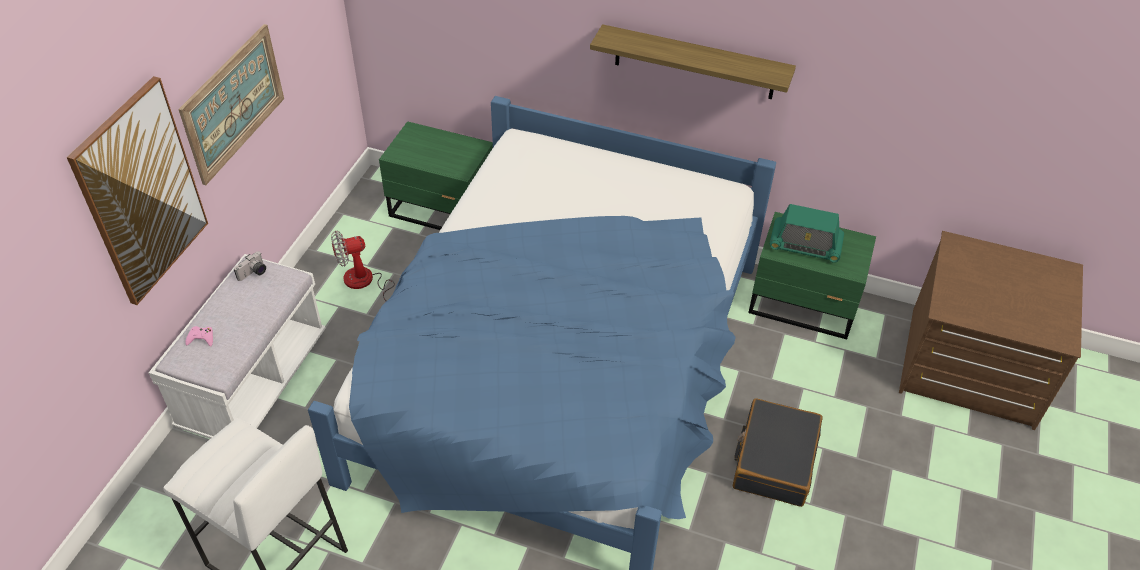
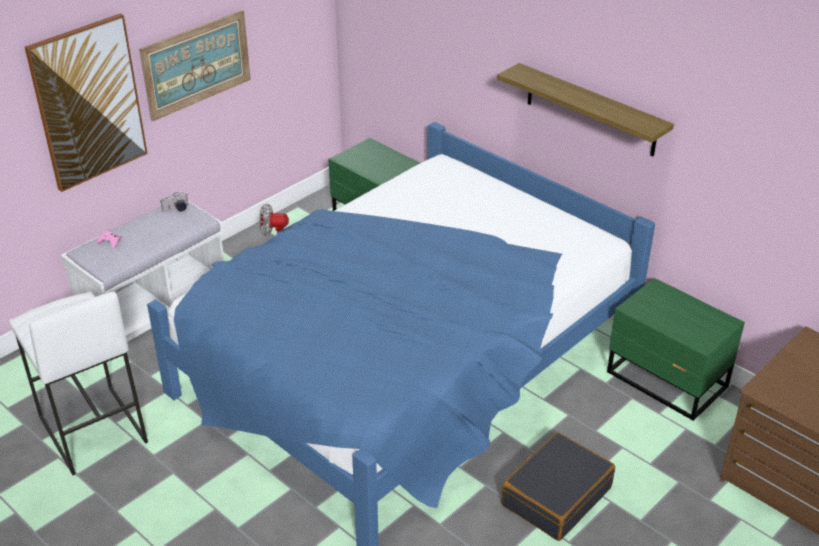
camera: 25 degrees right, 10 degrees down
radio [770,204,844,263] -> none

